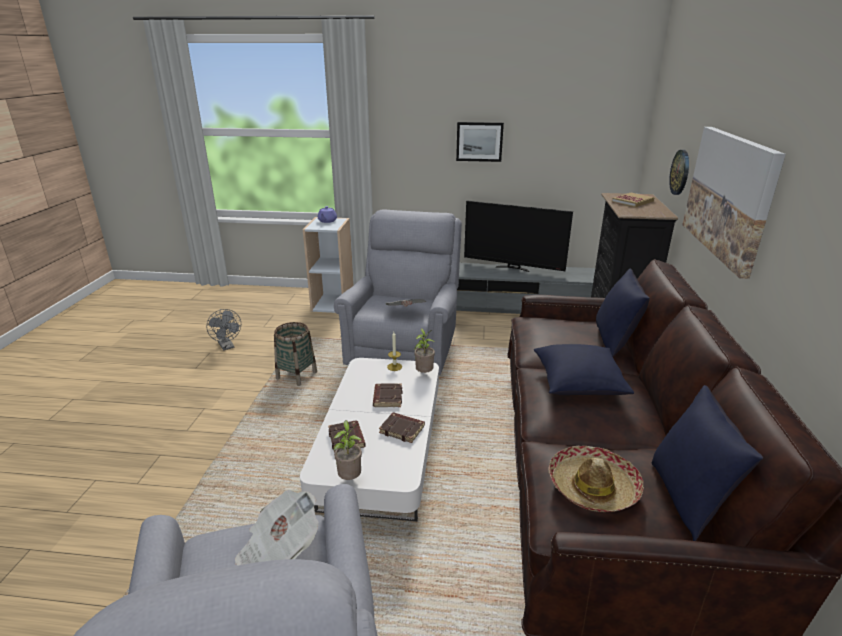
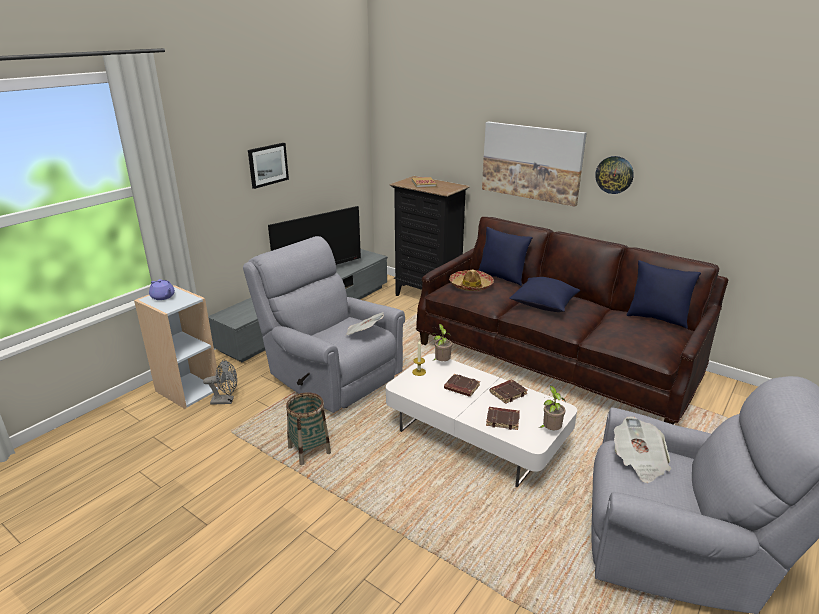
camera: 60 degrees left, 0 degrees up
grey fan [206,309,241,351] -> grey fan moved to [203,360,237,405]
hat [548,446,644,512] -> hat moved to [449,270,494,291]
wall clock [669,150,689,195] -> wall clock moved to [595,156,634,194]

